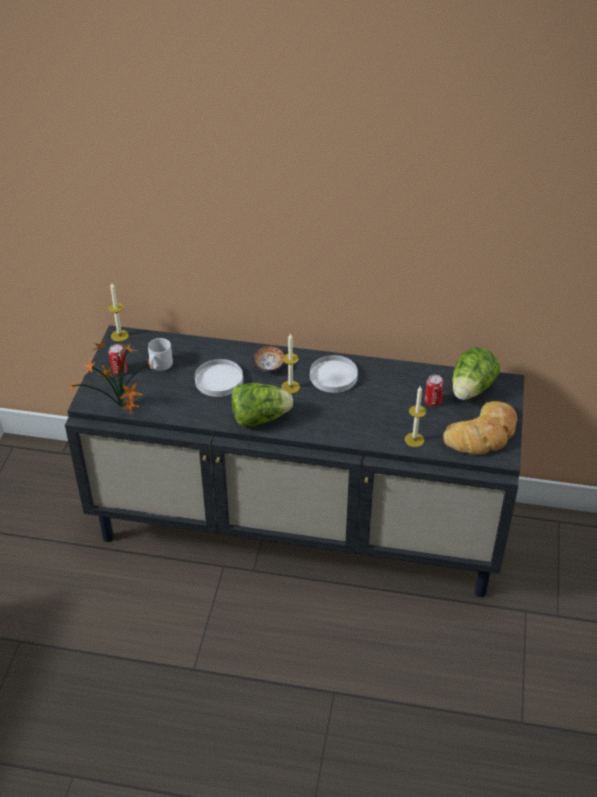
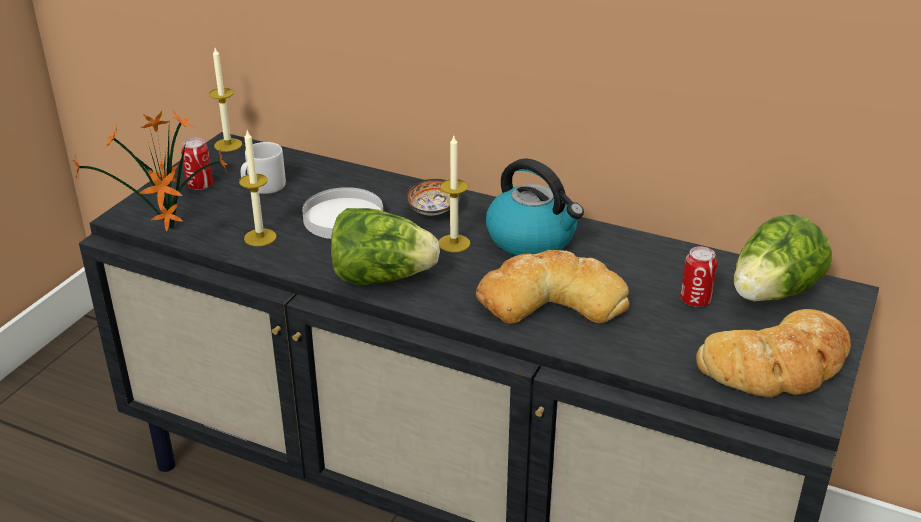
camera: 15 degrees right, 10 degrees down
white plate [310,355,358,393] -> kettle [486,158,584,256]
candle [405,386,426,447] -> candle moved to [239,131,277,246]
none -> bread [476,250,629,324]

